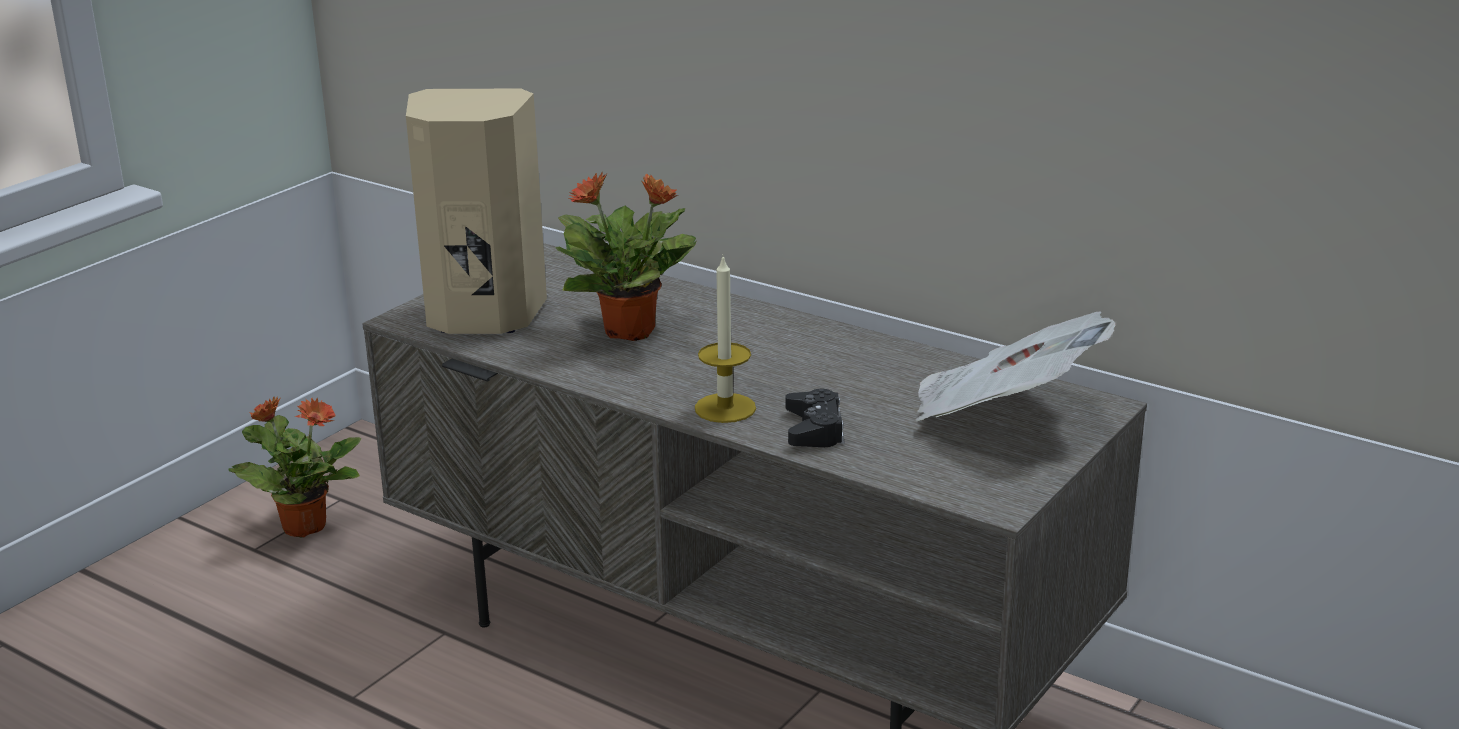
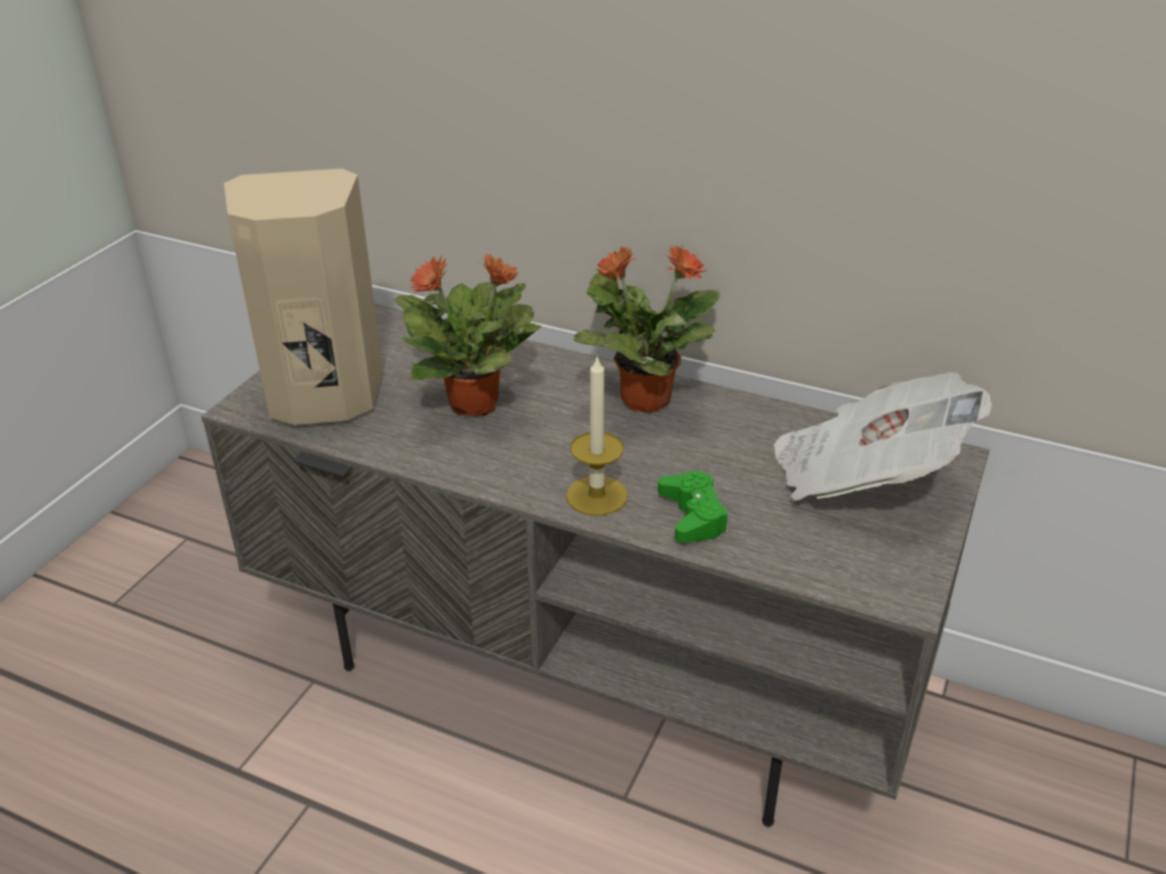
camera: 10 degrees left, 10 degrees up
potted plant [229,396,361,538] -> potted plant moved to [573,245,720,412]
black game controller [785,389,845,447] -> green game controller [658,471,729,543]

